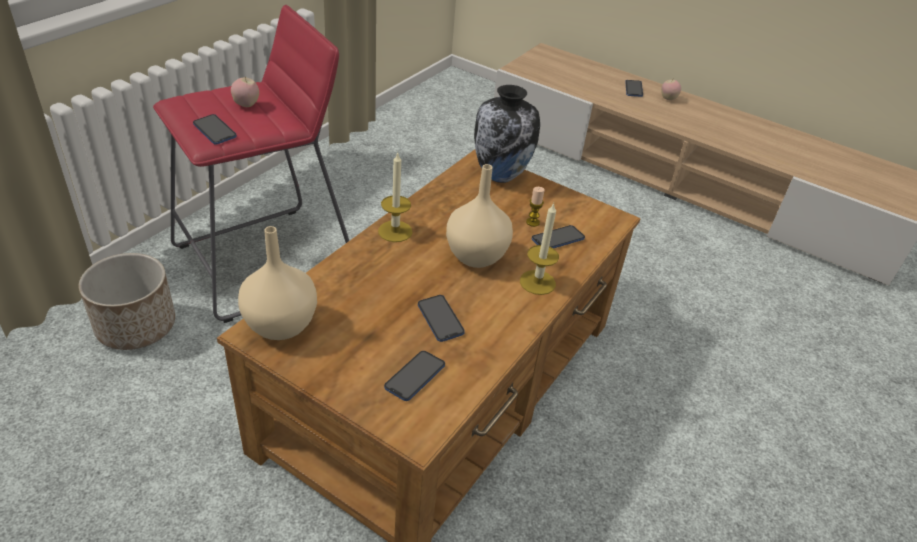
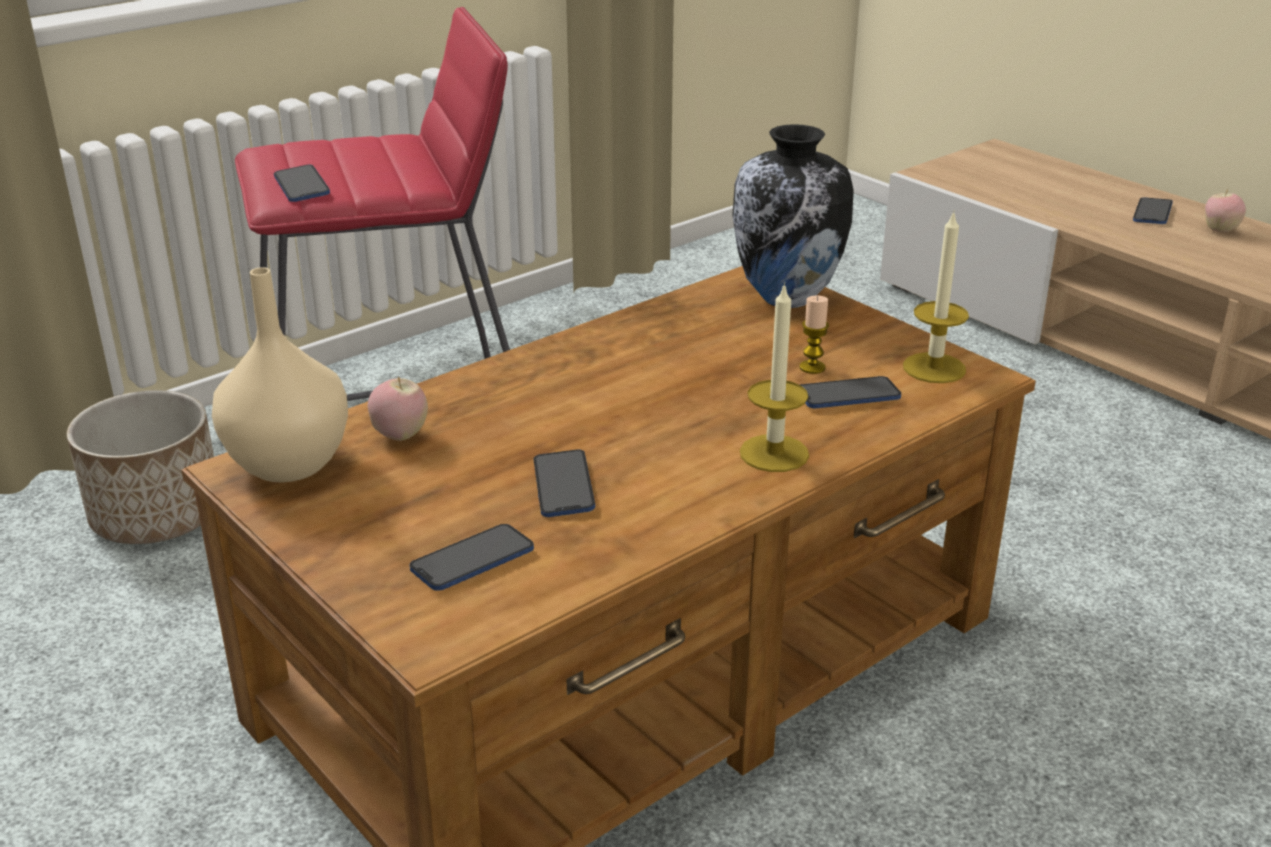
camera: 20 degrees right, 10 degrees down
apple [231,77,259,107] -> apple moved to [368,377,428,441]
candle [378,152,413,242] -> candle moved to [903,210,969,383]
beige vase [446,164,513,268] -> none

